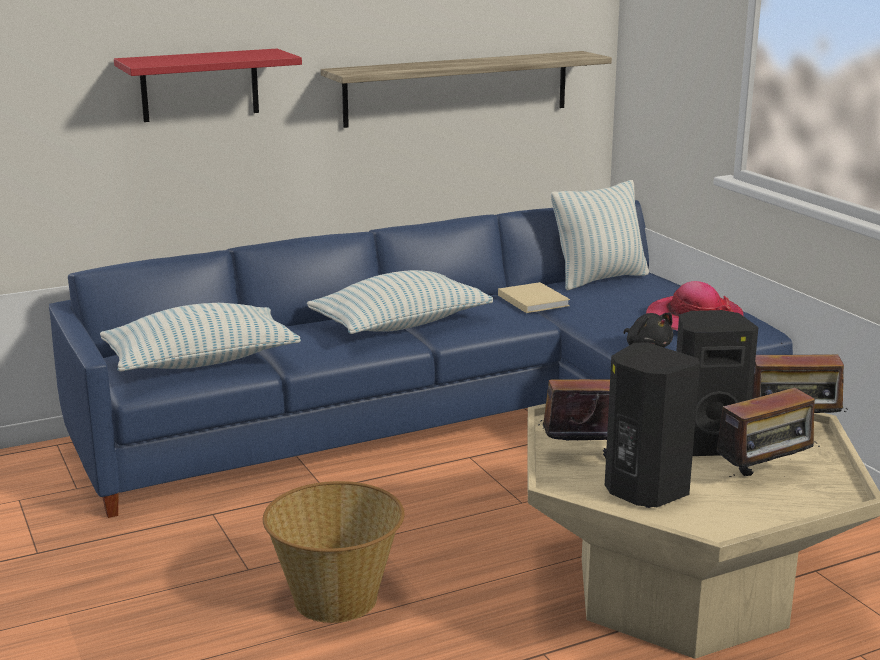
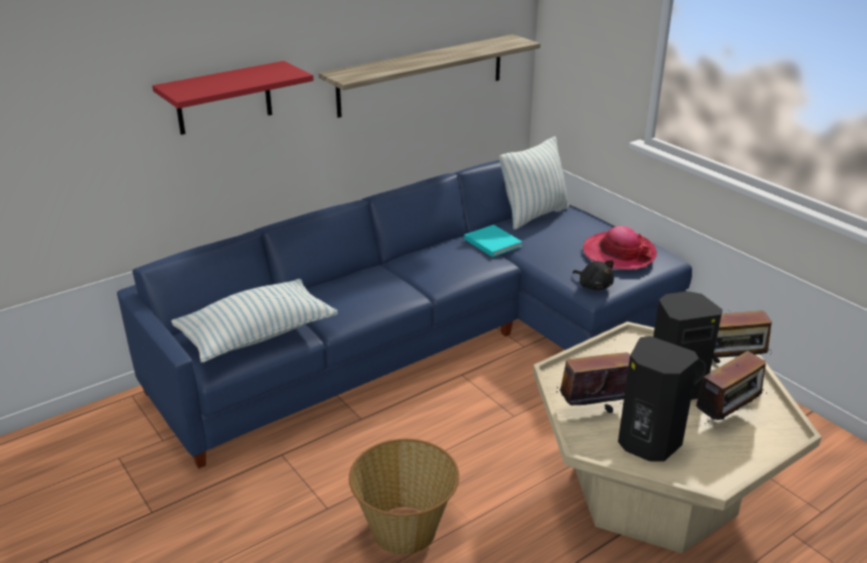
camera: 10 degrees left, 10 degrees up
pillow [307,270,493,334] -> none
beige book [498,282,570,313] -> turquoise book [464,225,522,257]

